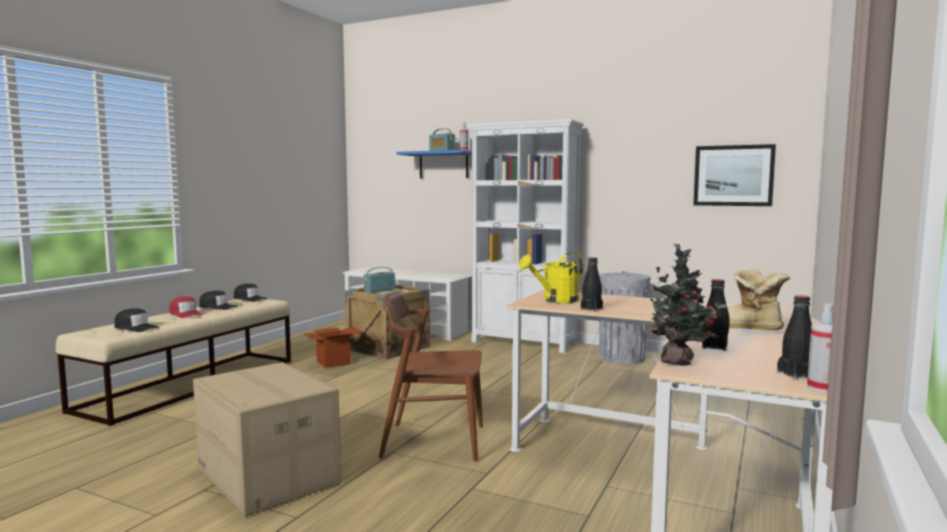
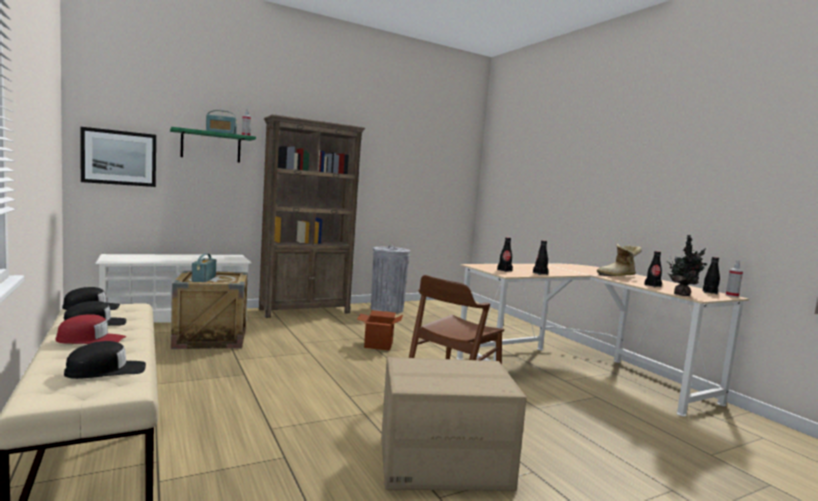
camera: 55 degrees left, 0 degrees up
cardboard box [303,326,362,368] -> cardboard box moved to [357,310,403,351]
blue shelf [397,150,472,178] -> green shelf [170,127,256,163]
white bookcase [468,119,584,353] -> brown bookcase [259,114,365,318]
yellow watering can [519,252,583,303] -> black bottle [497,237,513,272]
picture [693,144,776,206] -> picture moved to [80,127,156,187]

